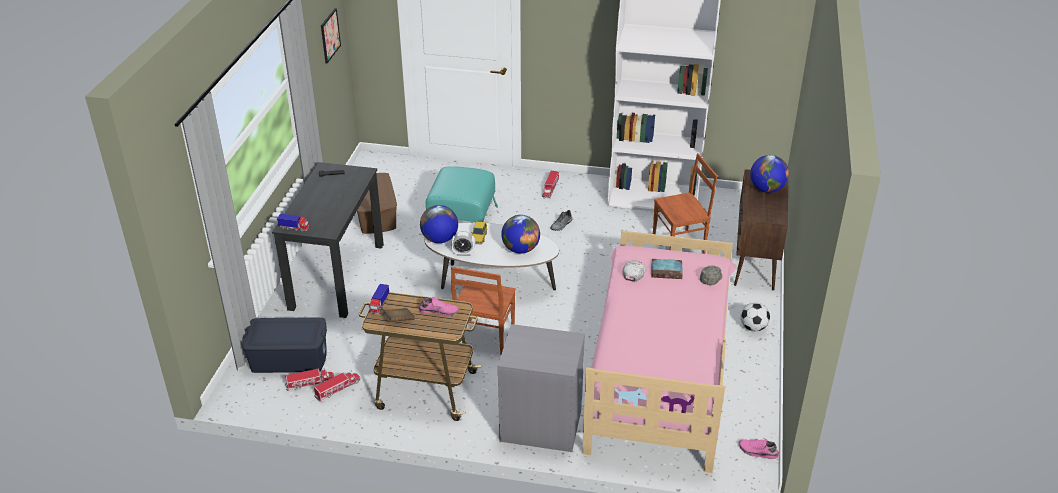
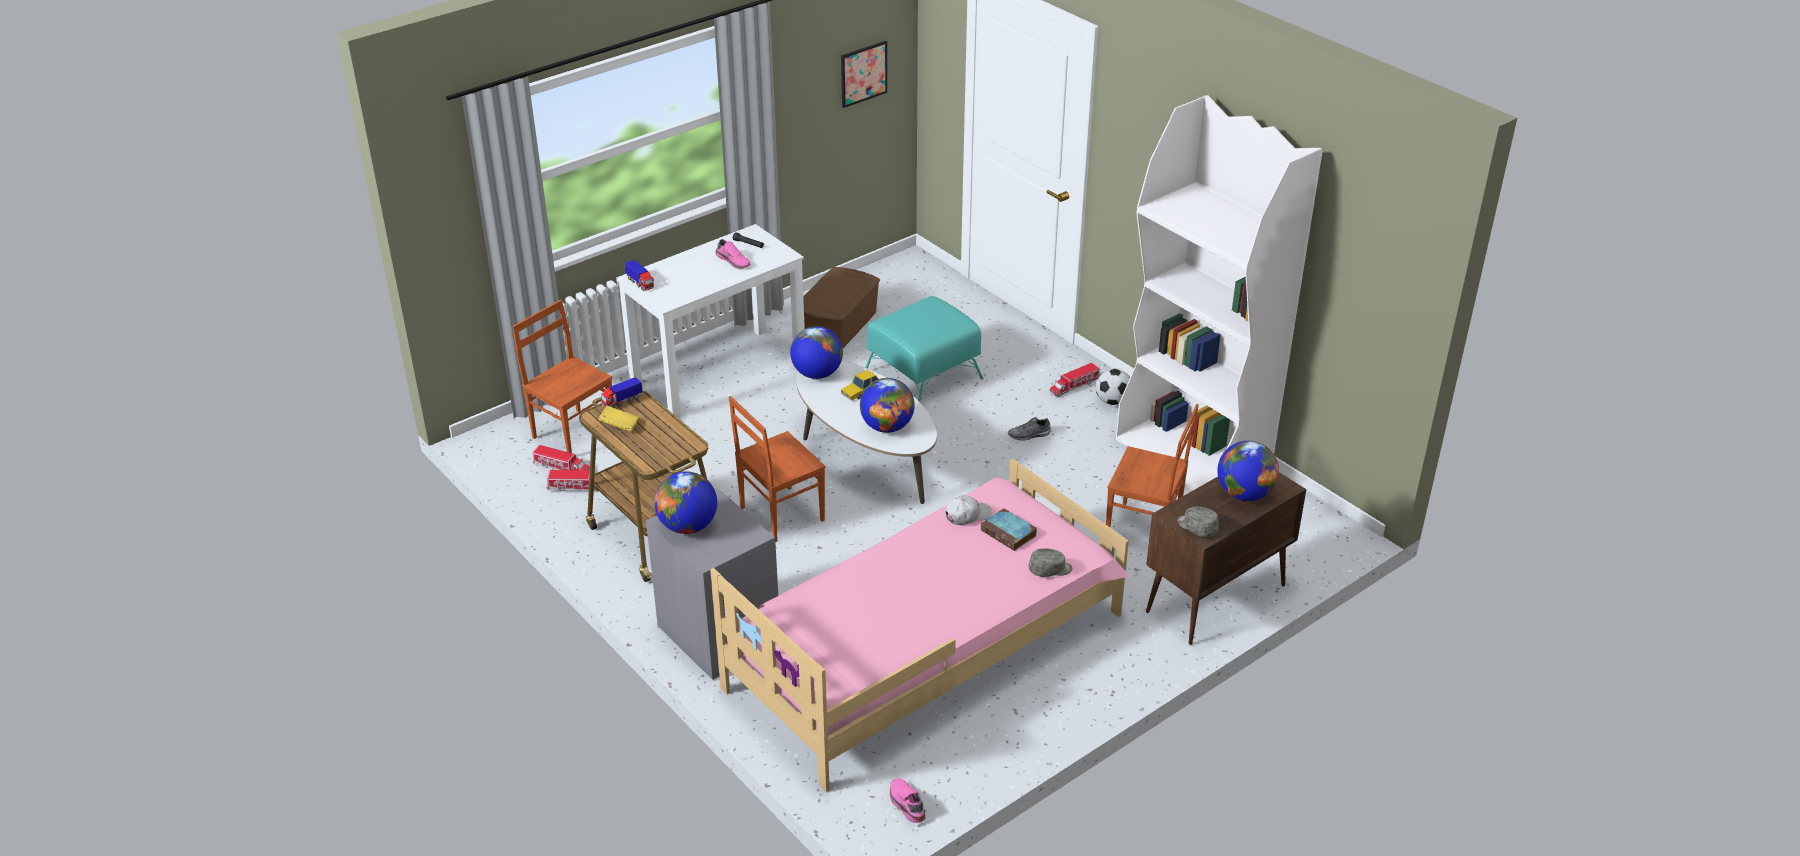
camera: 40 degrees right, 0 degrees up
blue storage box [242,318,327,373] -> brown chair [512,300,612,453]
black desk [272,162,384,318] -> white desk [616,224,805,418]
brown book [383,308,415,322] -> yellow book [599,406,638,432]
pink shoe [419,297,459,316] -> pink shoe moved to [715,239,750,269]
alarm clock [451,231,475,256] -> none
football [741,303,770,331] -> football moved to [1095,368,1130,405]
none -> globe [654,471,717,534]
none -> grey cap [1177,507,1219,537]

